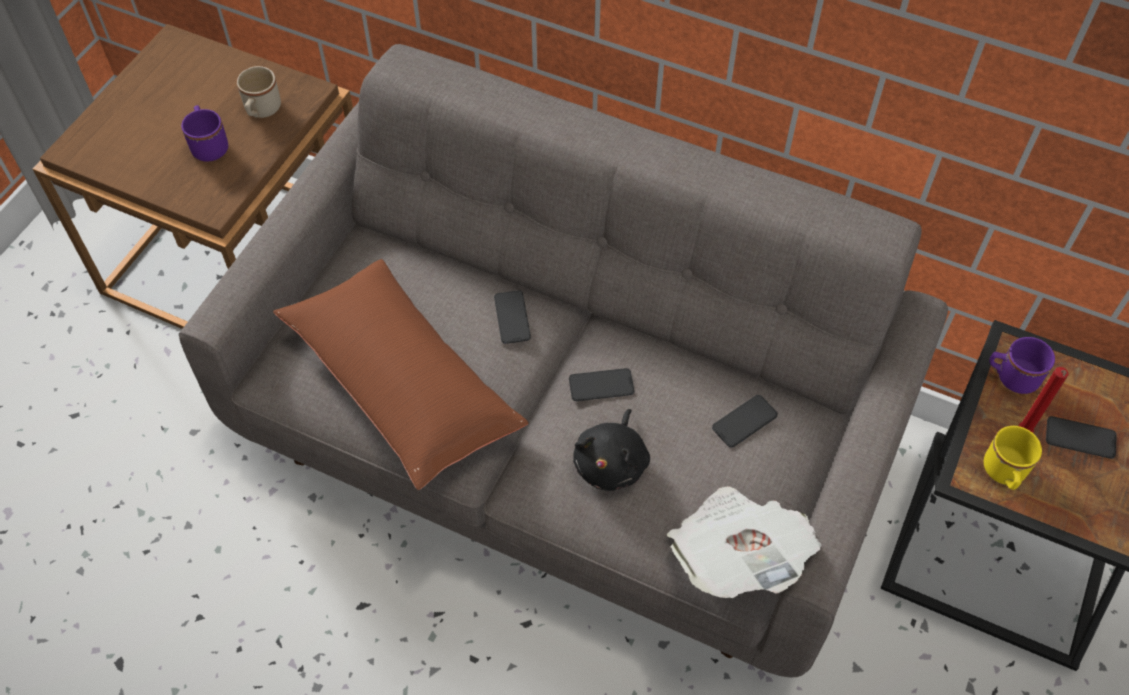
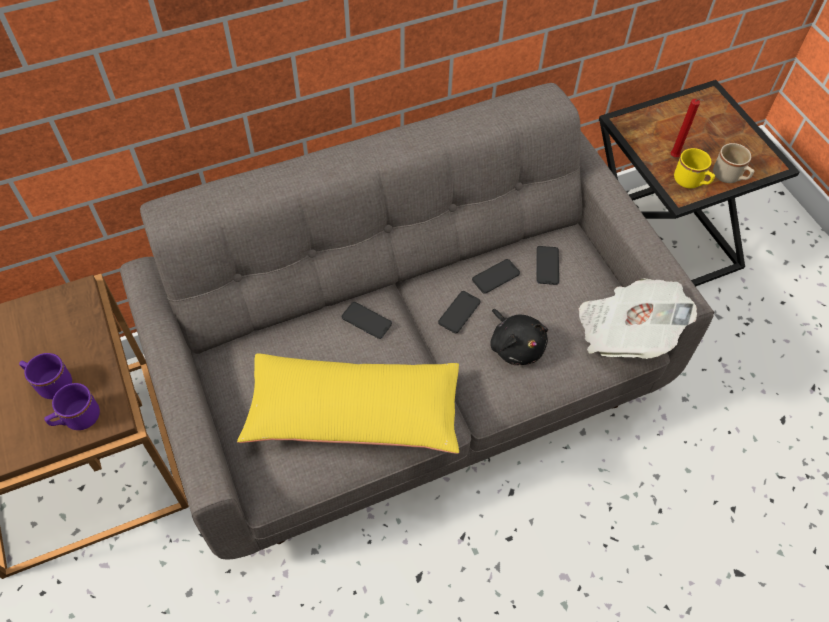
camera: 50 degrees left, 0 degrees up
beige mug [237,66,281,118] -> beige mug moved to [713,143,754,183]
brown pillow [273,259,529,490] -> yellow pillow [237,353,459,454]
purple mug [989,337,1055,394] -> purple mug moved to [44,383,100,430]
phone [1046,416,1117,459] -> phone moved to [472,259,520,294]

